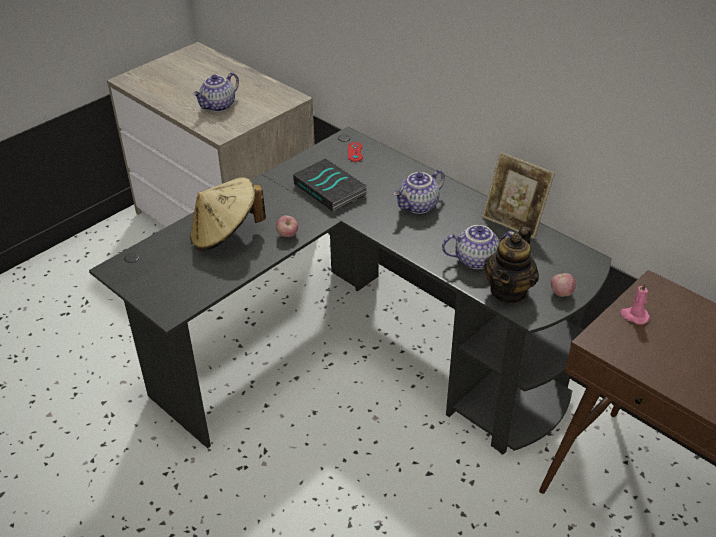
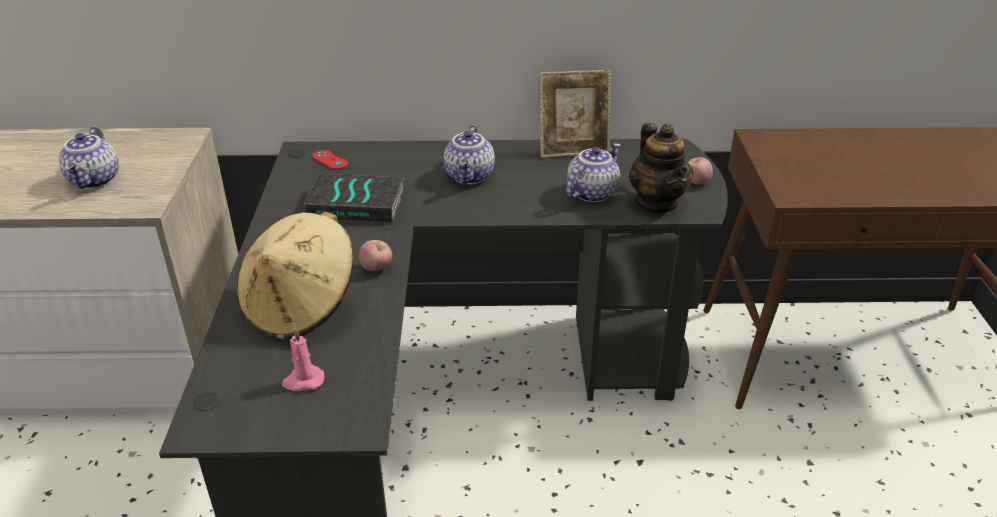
camera: 45 degrees left, 5 degrees down
pink candle [620,282,650,324] -> pink candle moved to [282,328,324,392]

